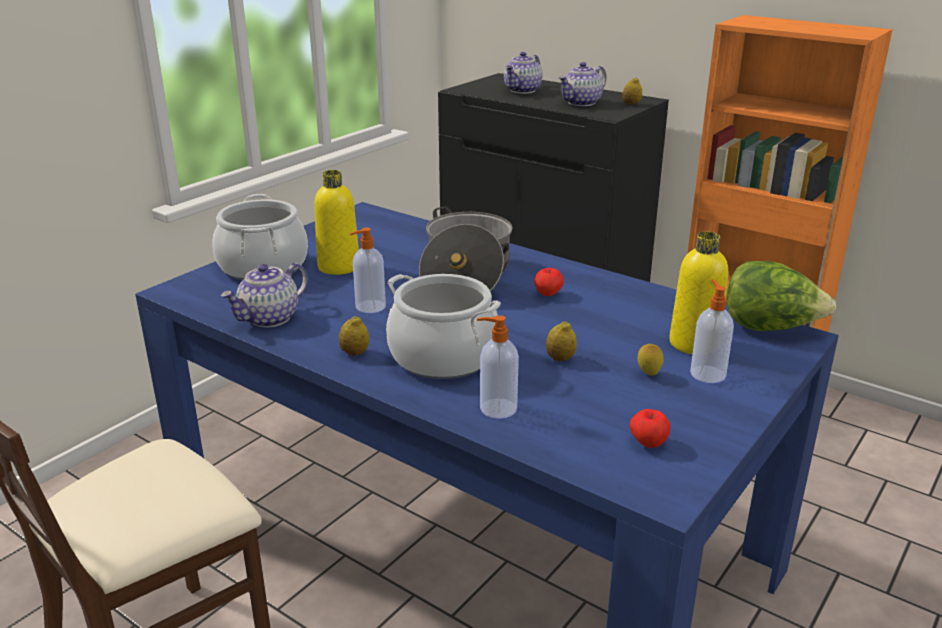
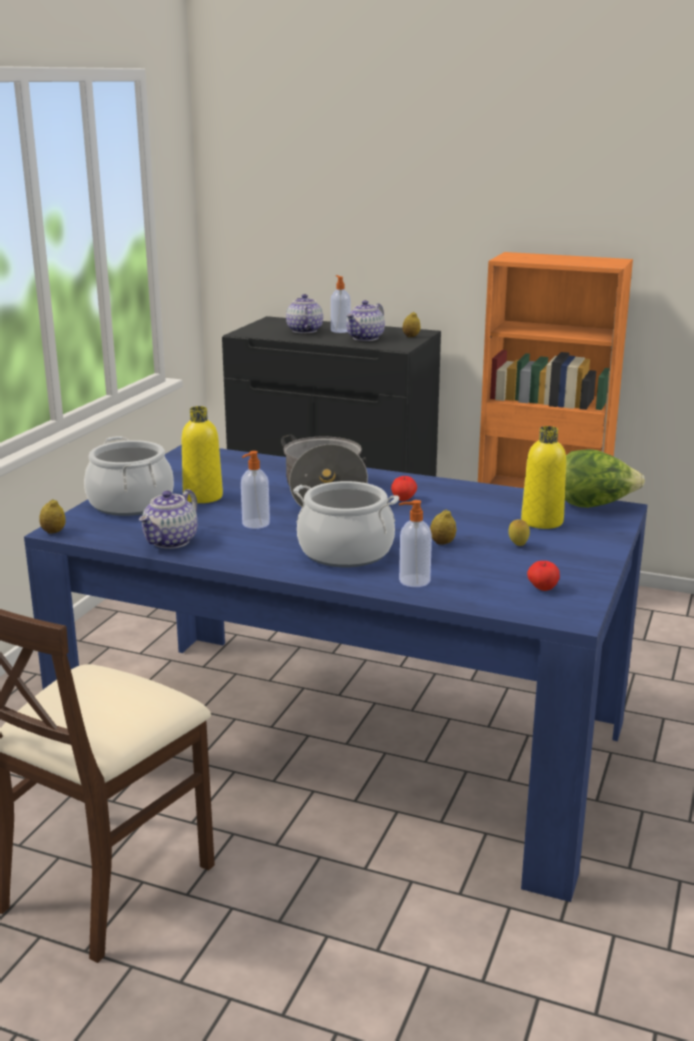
camera: 15 degrees left, 5 degrees down
lemon [339,316,369,356] -> lemon moved to [39,499,65,534]
teapot [504,52,542,94] -> teapot turned 150 degrees clockwise [286,294,323,333]
soap dispenser [690,279,734,383] -> soap dispenser moved to [331,275,350,333]

